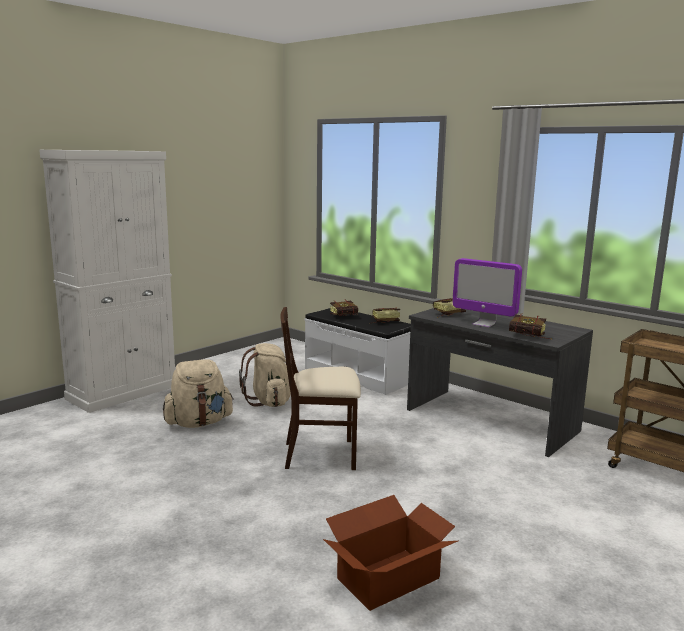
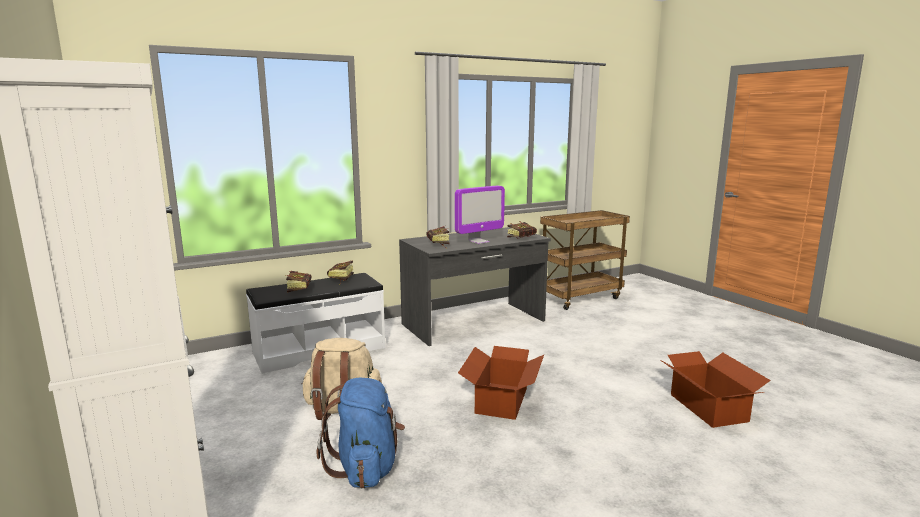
camera: 70 degrees left, 0 degrees up
beige backpack [163,359,234,428] -> blue backpack [317,377,405,489]
beige chair [280,307,361,470] -> cardboard box [458,346,544,420]

